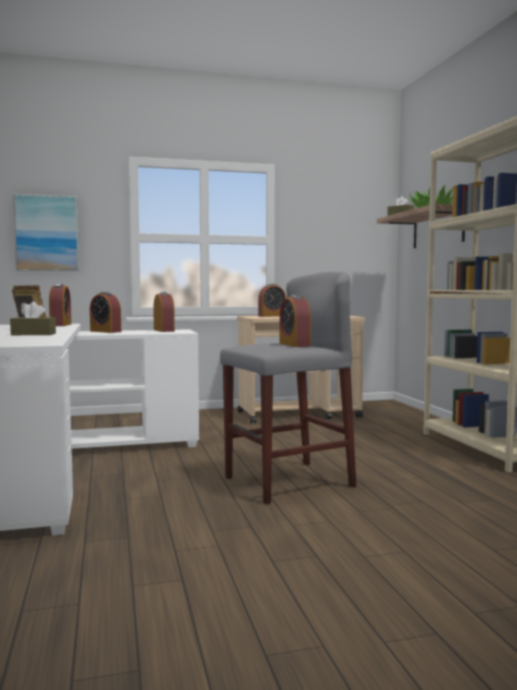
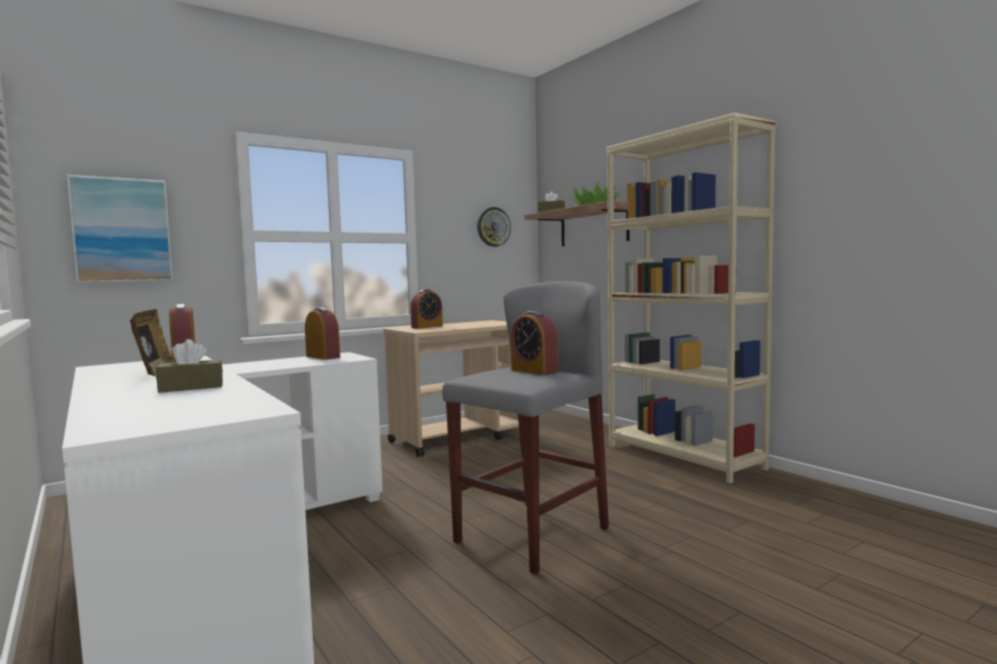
camera: 20 degrees left, 0 degrees up
alarm clock [90,292,121,333] -> none
none -> wall clock [477,207,511,247]

